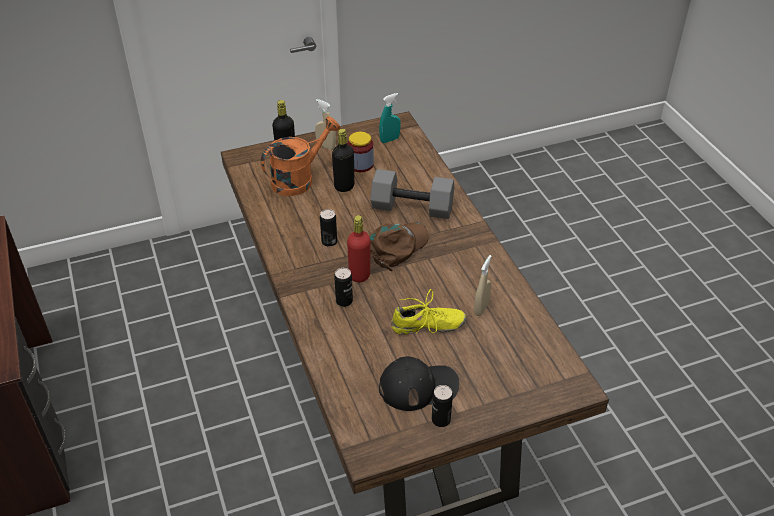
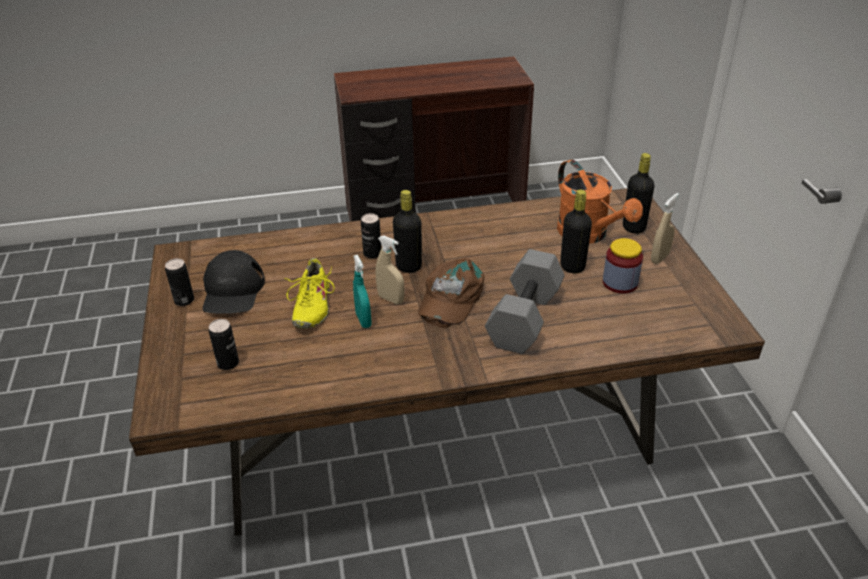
camera: 100 degrees right, 5 degrees down
can [320,209,337,246] -> can moved to [209,319,239,370]
red bottle [347,215,370,282] -> black bottle [393,190,422,273]
brown cap [369,222,429,271] -> brown cap turned 60 degrees clockwise [418,258,485,328]
turquoise spray bottle [379,93,401,143] -> turquoise spray bottle moved to [353,255,371,328]
beige spray bottle [474,255,492,316] -> beige spray bottle moved to [376,235,404,304]

